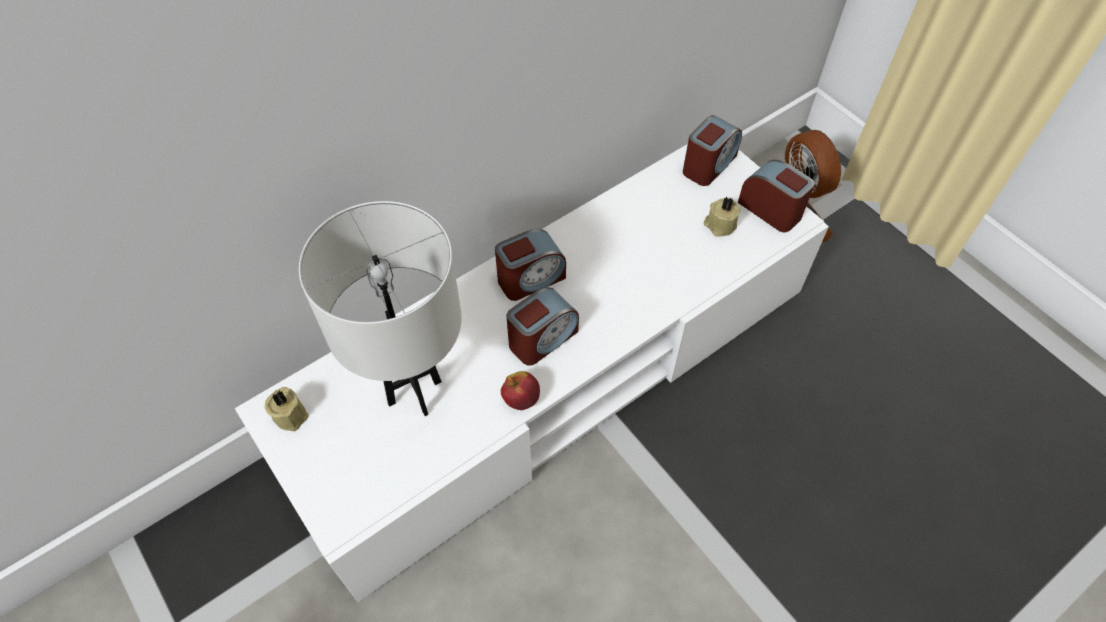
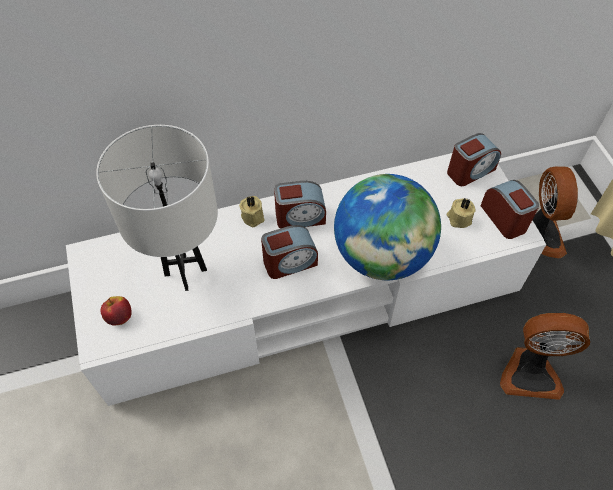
camera: 20 degrees right, 0 degrees up
beige candle [264,387,308,431] -> beige candle moved to [239,196,265,227]
apple [501,371,540,410] -> apple moved to [100,296,132,325]
none -> globe [334,174,441,280]
none -> fan [500,313,590,400]

